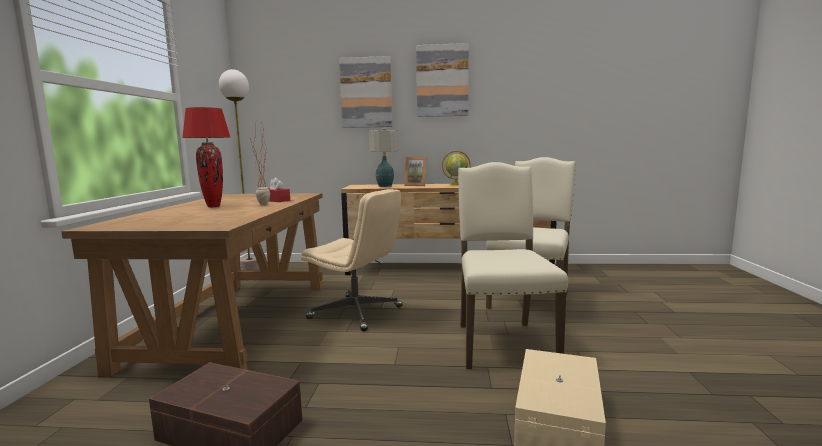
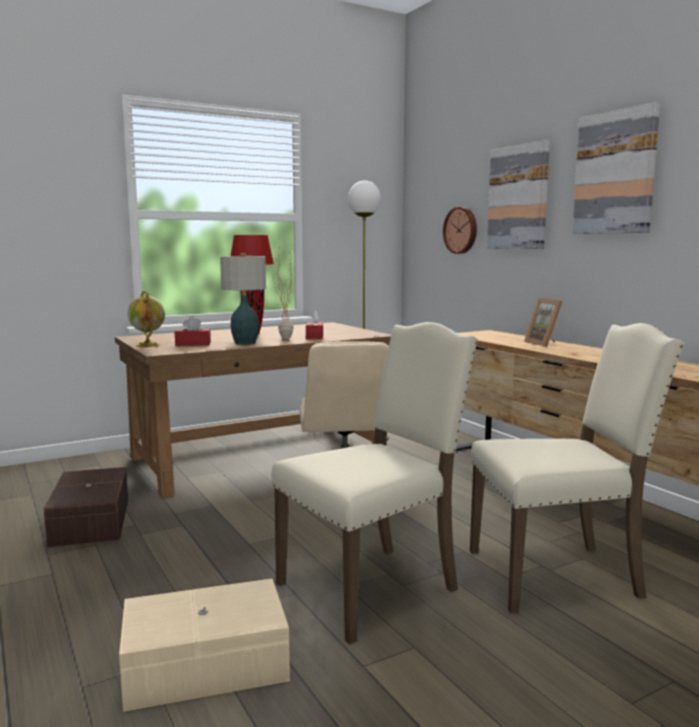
camera: 55 degrees right, 0 degrees up
table lamp [369,128,398,187] -> table lamp moved to [220,253,266,345]
globe [442,151,471,186] -> globe moved to [128,291,165,347]
none -> red tissue box [175,316,211,346]
none -> wall clock [443,207,477,254]

